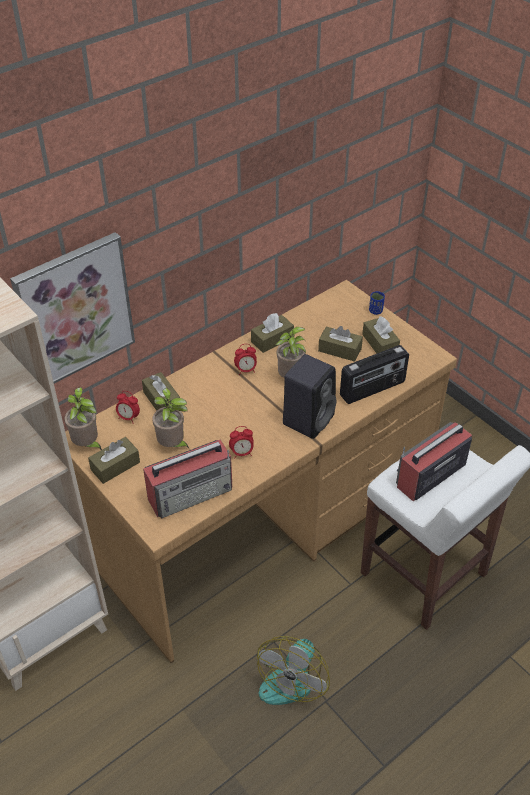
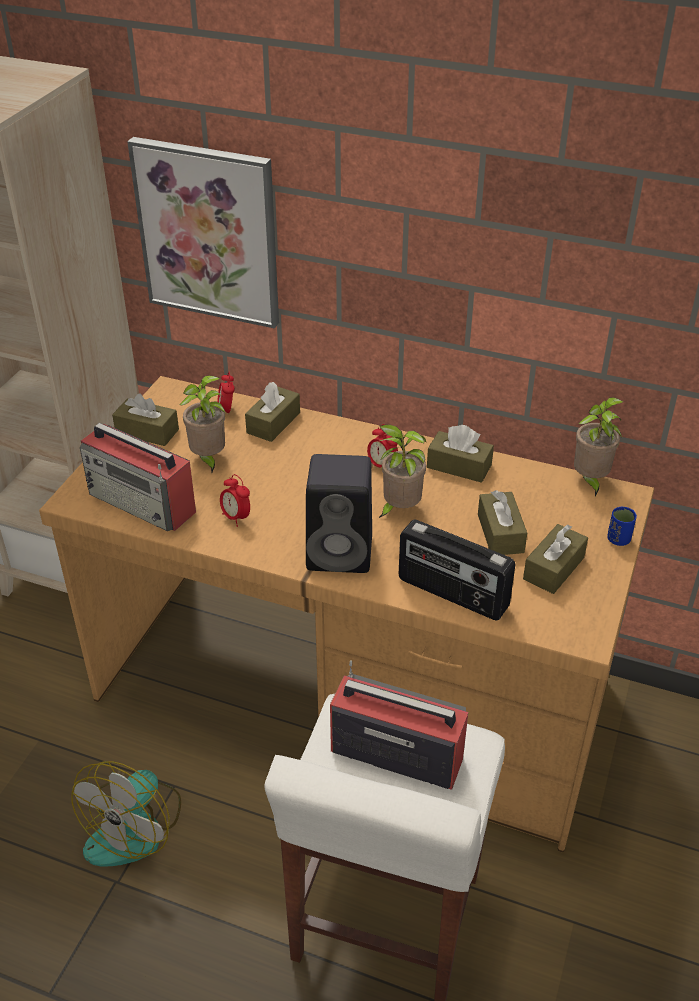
camera: 60 degrees right, 5 degrees down
potted plant [64,387,102,450] -> potted plant moved to [574,397,623,496]
fan [257,636,330,705] -> fan turned 60 degrees counterclockwise [71,761,181,866]

